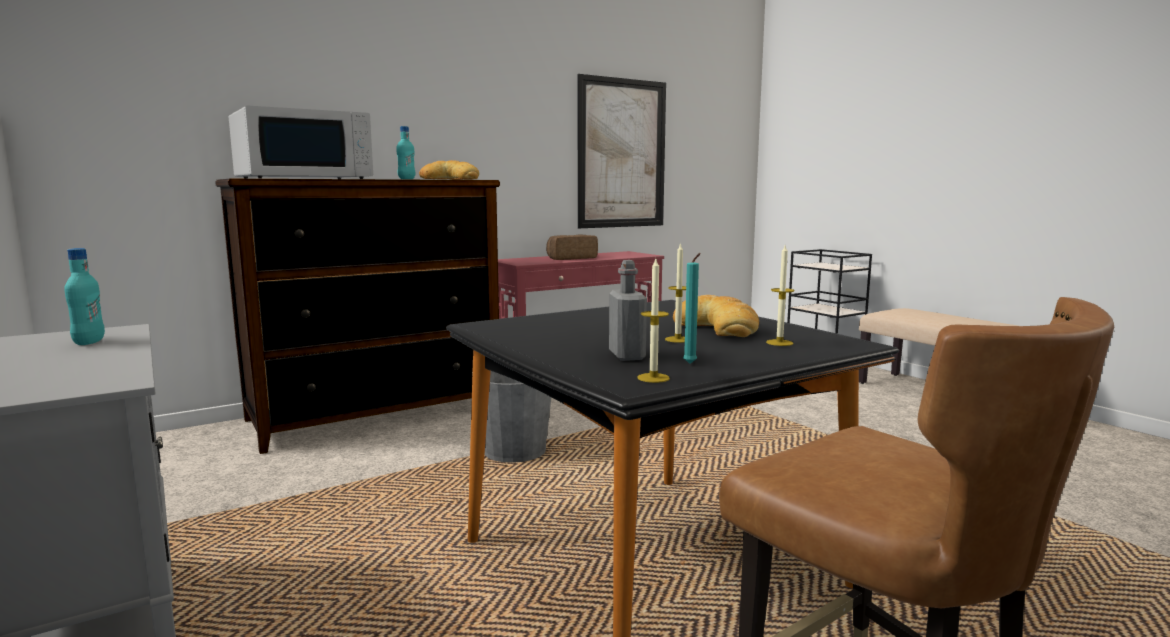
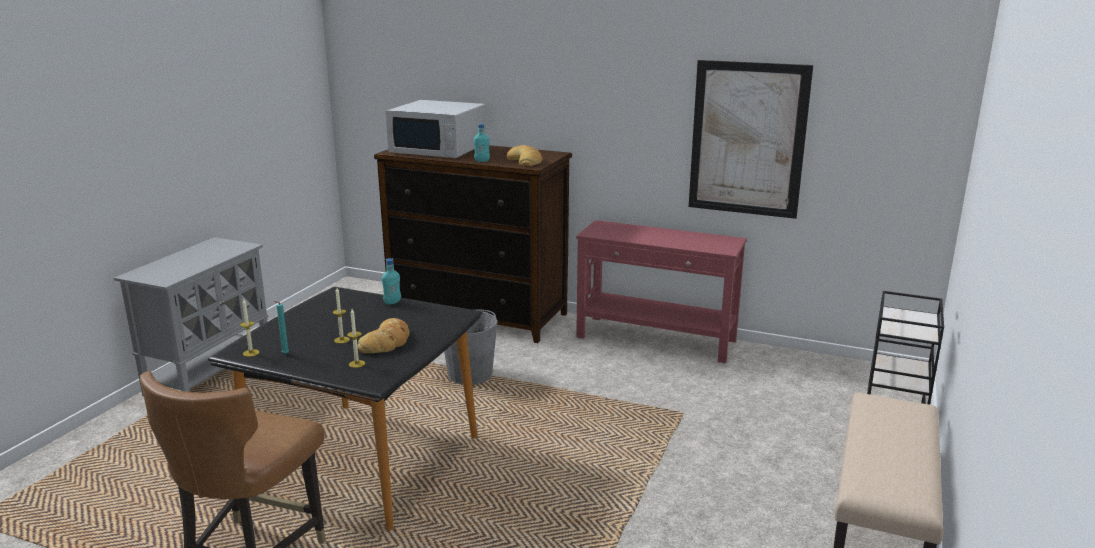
camera: 55 degrees right, 10 degrees up
turquoise bottle [64,248,105,345] -> turquoise bottle moved to [382,258,401,305]
bread [546,234,598,260] -> none
grey bottle [609,260,647,361] -> none

